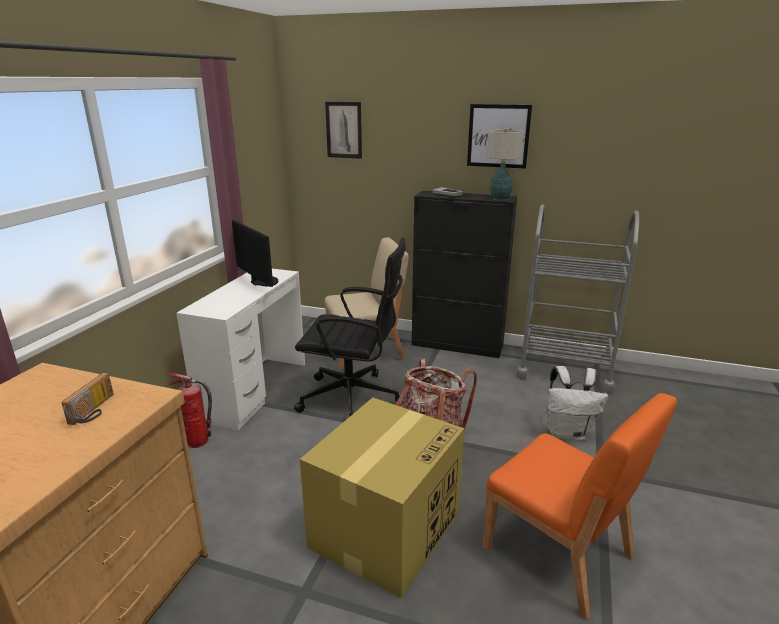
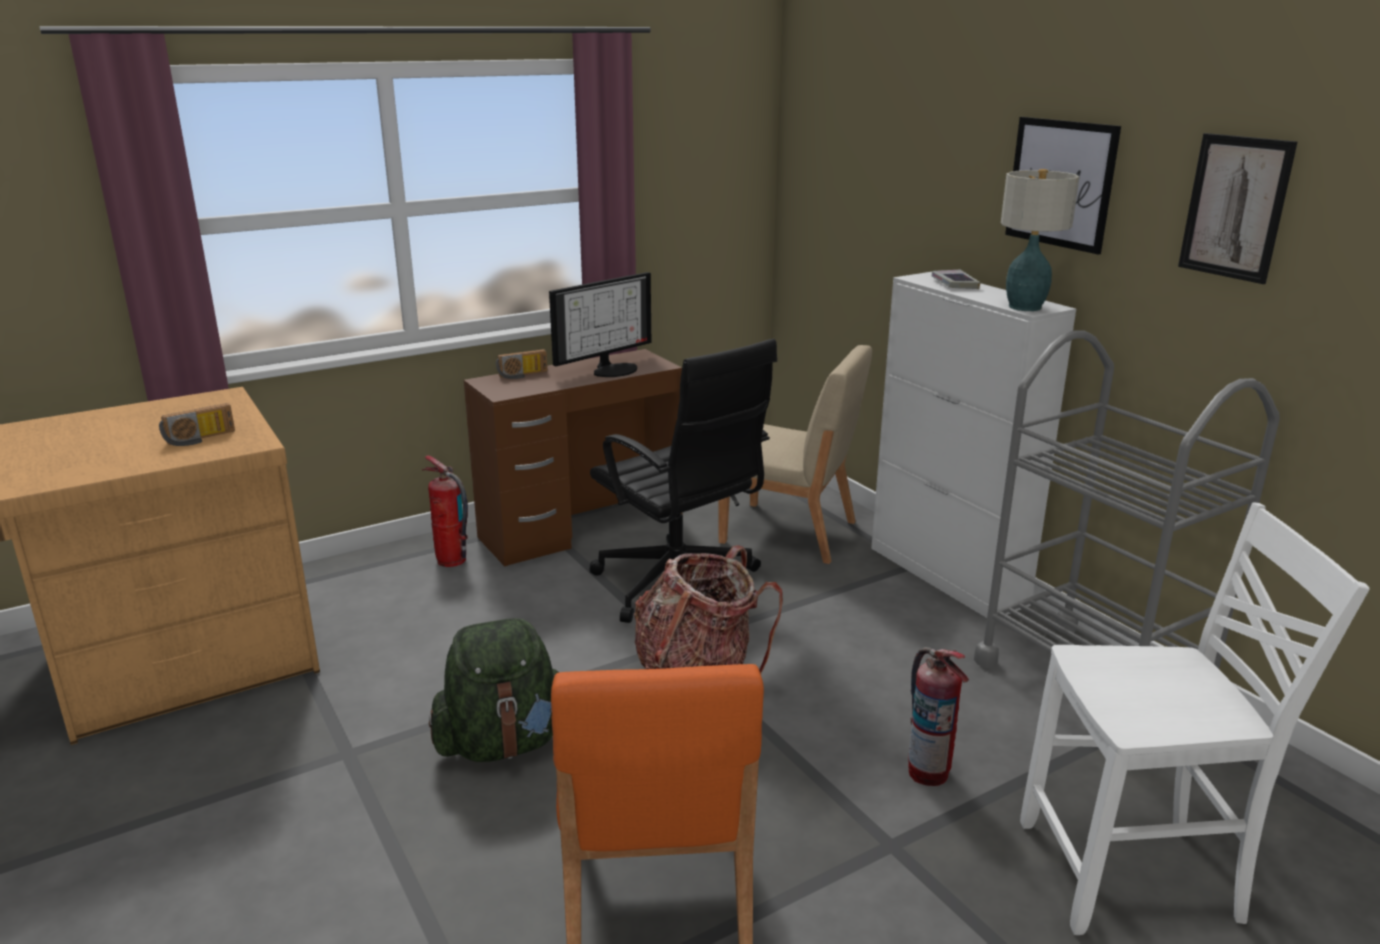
camera: 40 degrees right, 0 degrees up
white desk [176,269,305,431] -> brown desk [464,349,682,567]
monitor [232,220,278,287] -> monitor turned 45 degrees clockwise [549,272,651,377]
cardboard box [300,397,464,598] -> green backpack [429,618,559,762]
picture [325,102,362,159] -> picture moved to [1178,133,1297,284]
black cabinet [412,191,517,358] -> white cabinet [871,272,1076,618]
white backpack [546,366,608,440] -> fire extinguisher [908,647,969,786]
none -> radio [496,349,547,379]
none -> white chair [1020,502,1370,935]

